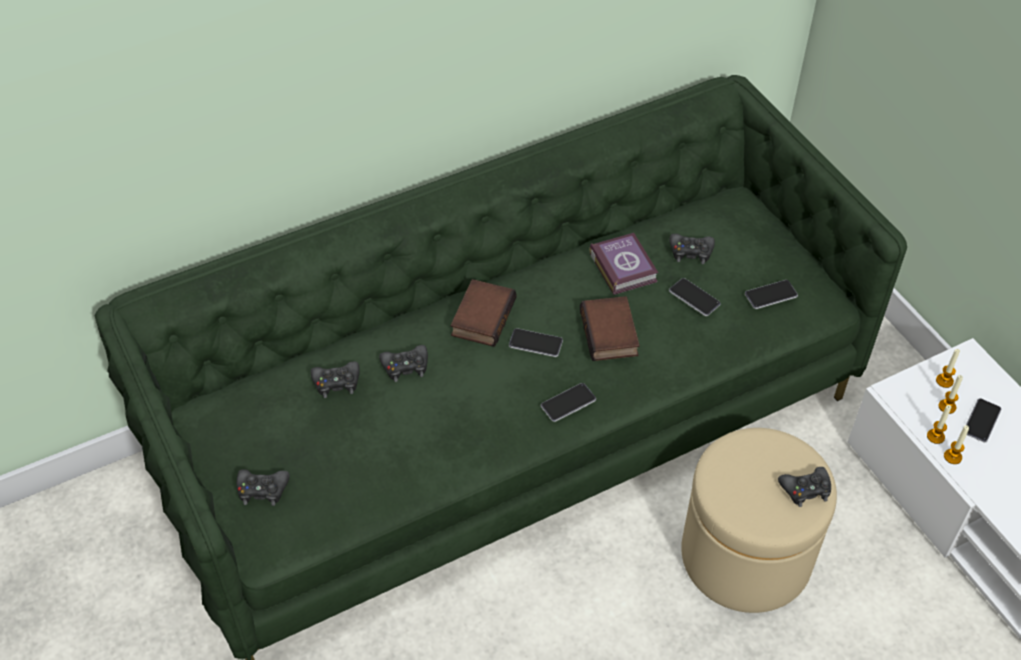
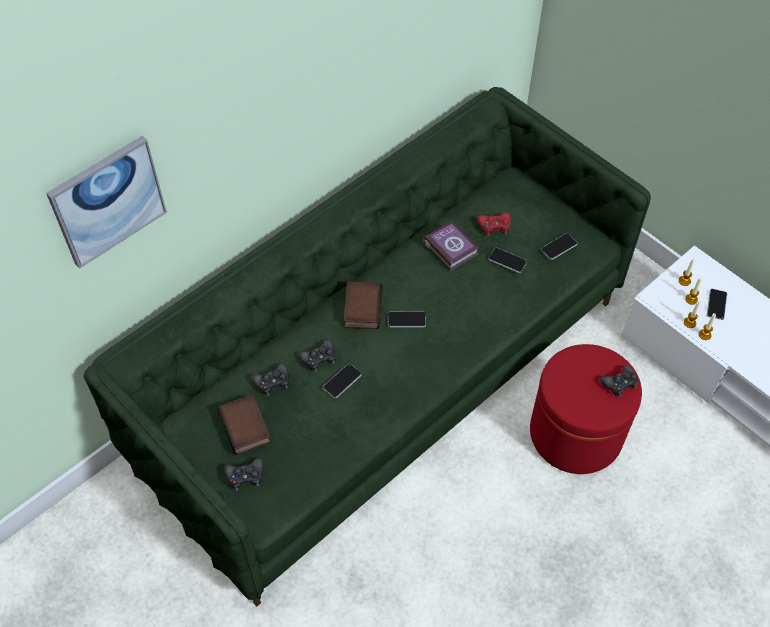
camera: 15 degrees left, 5 degrees up
phone [541,383,596,422] -> phone moved to [323,364,362,398]
book [580,296,640,361] -> book moved to [217,394,271,455]
black game controller [670,234,715,264] -> red game controller [477,212,511,236]
beige ottoman [681,428,837,613] -> red ottoman [530,344,642,474]
none -> picture [46,136,167,269]

